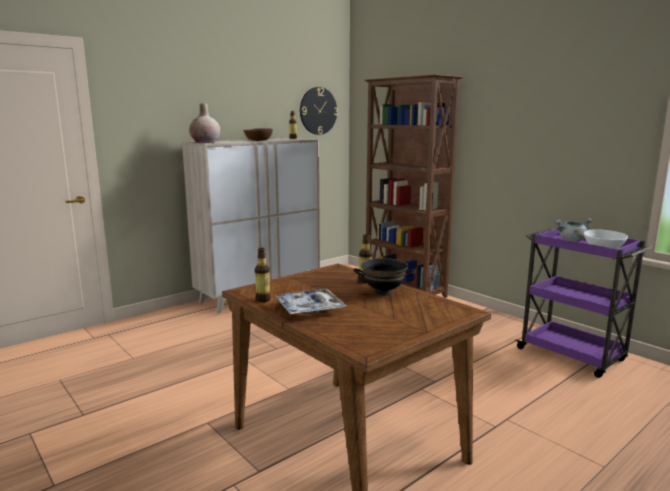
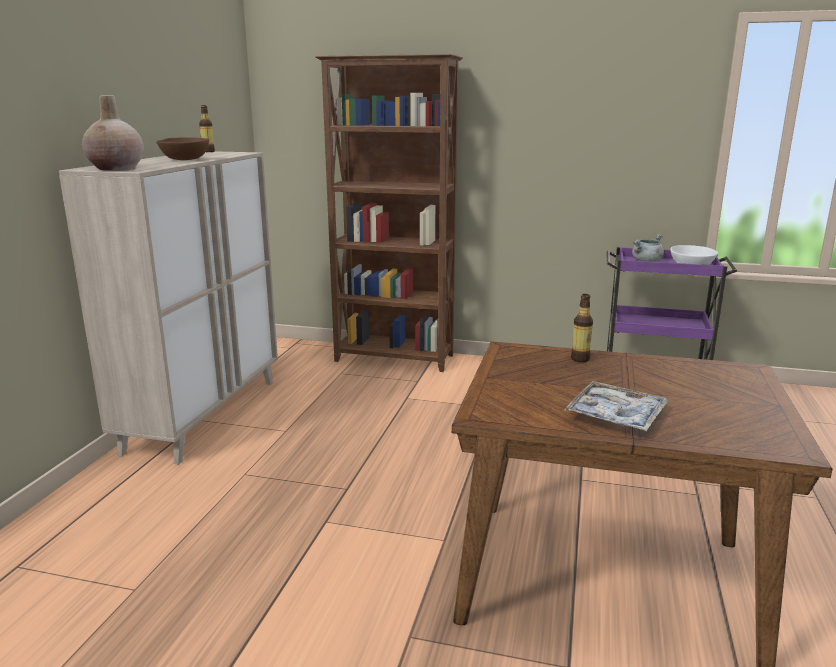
camera: 35 degrees left, 5 degrees up
bottle [255,248,271,302] -> none
wall clock [300,87,338,135] -> none
black bowl [353,258,416,295] -> none

